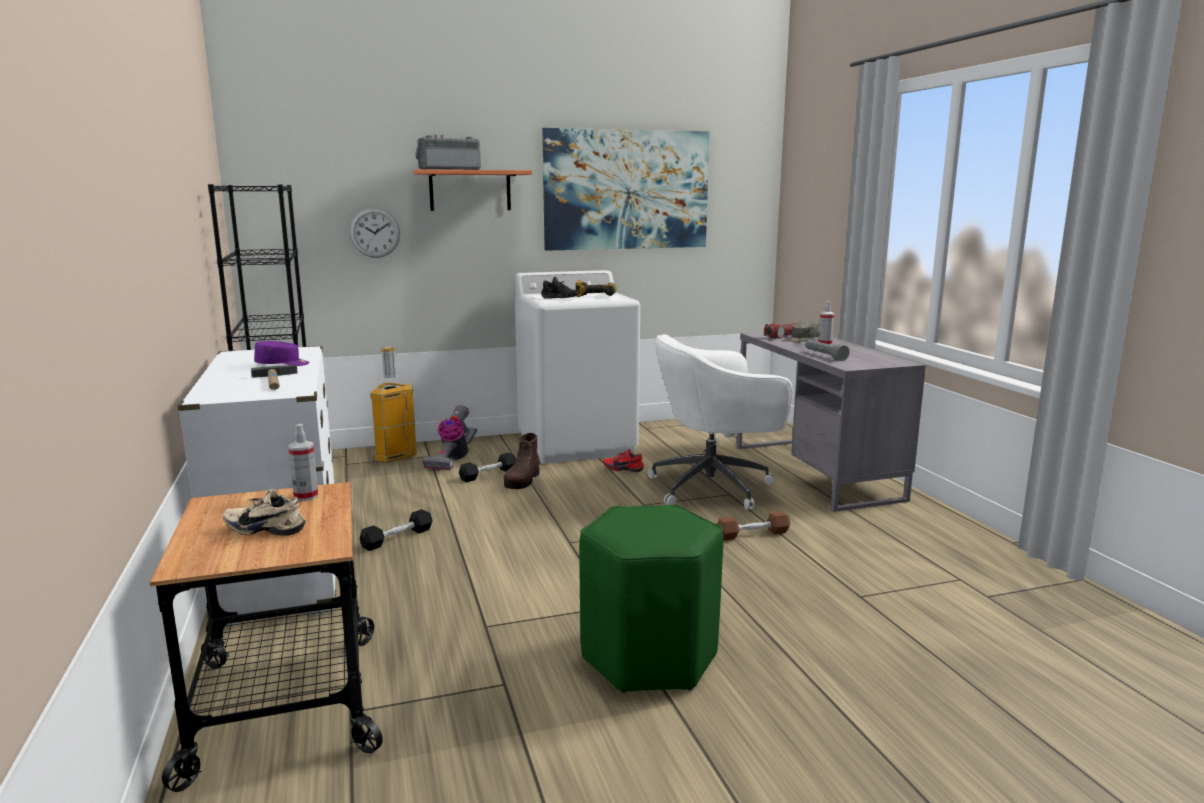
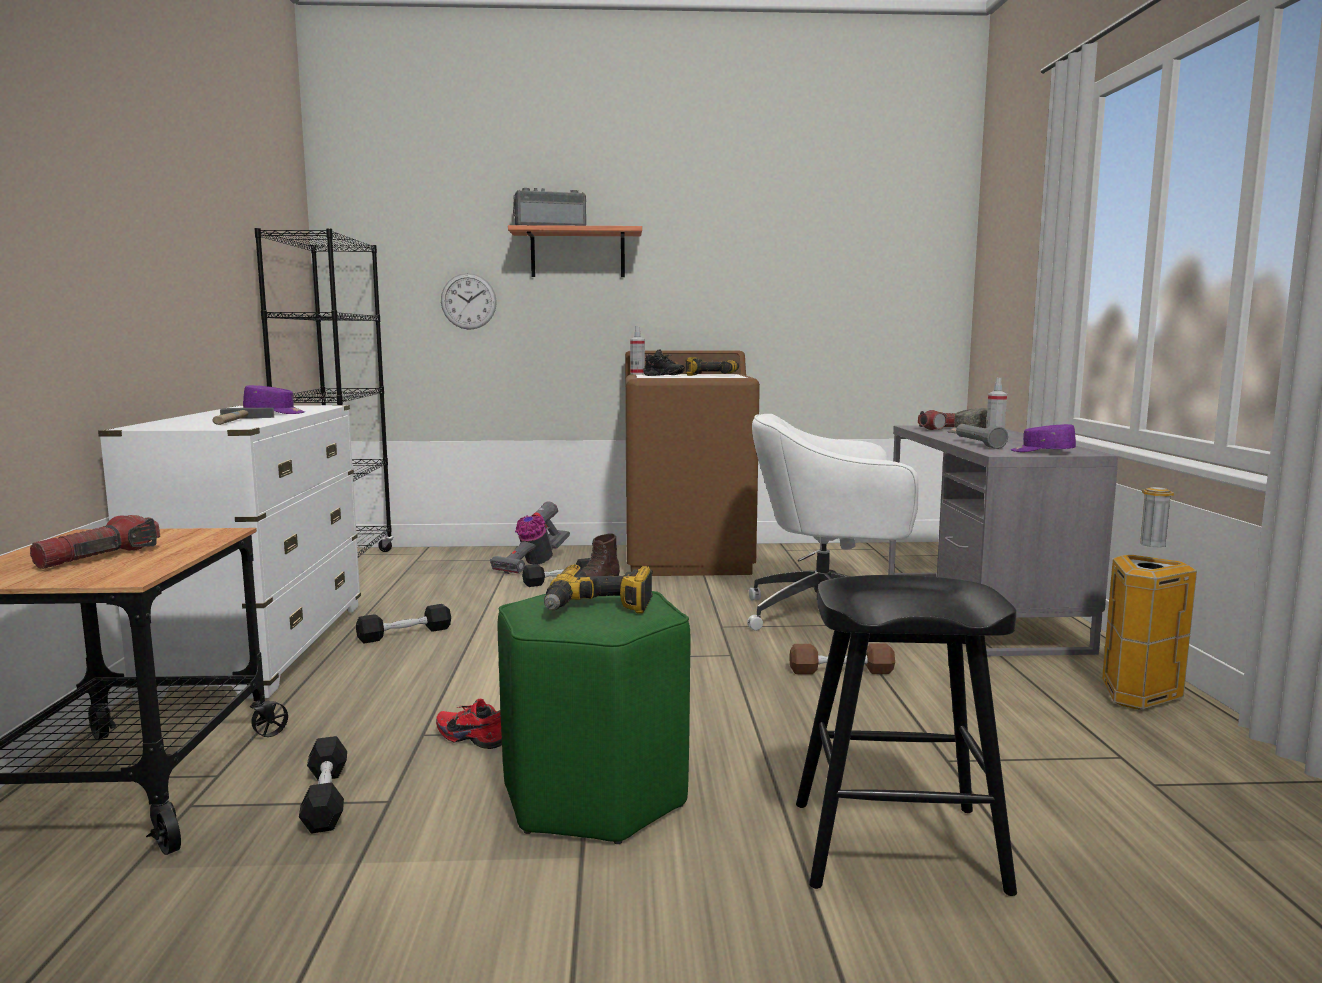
camera: 15 degrees right, 5 degrees down
beige shoe [223,489,305,536] -> flashlight [30,515,160,569]
spray bottle [289,424,318,501] -> spray bottle moved to [630,326,645,375]
trash can [370,346,417,463] -> trash can moved to [1102,487,1197,710]
white washing machine [514,270,640,464] -> brown washing machine [625,350,760,576]
picture [542,128,710,251] -> none
red shoe [603,449,644,472] -> red shoe moved to [436,699,502,749]
none -> black dumbbell [299,736,347,834]
none -> power drill [544,564,653,614]
none -> black stool [796,575,1017,896]
none -> purple cap [1011,424,1076,452]

